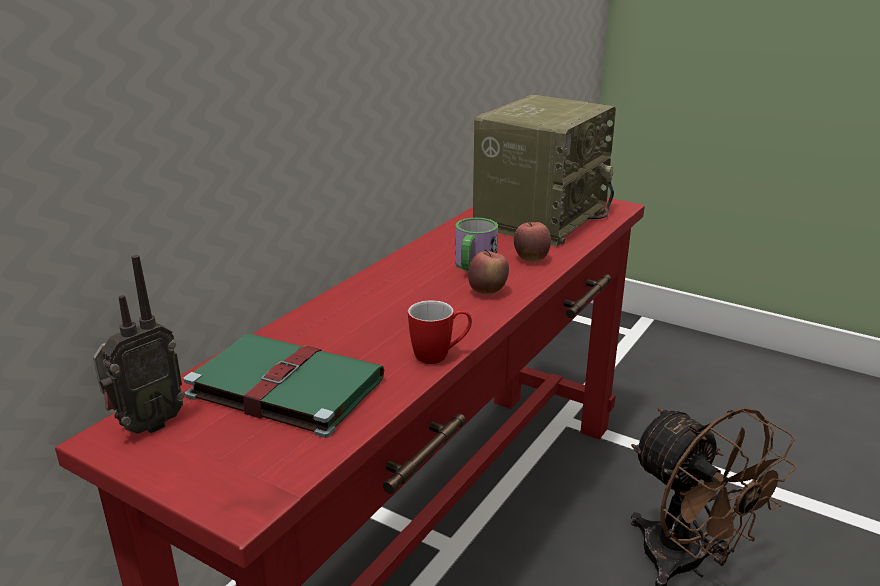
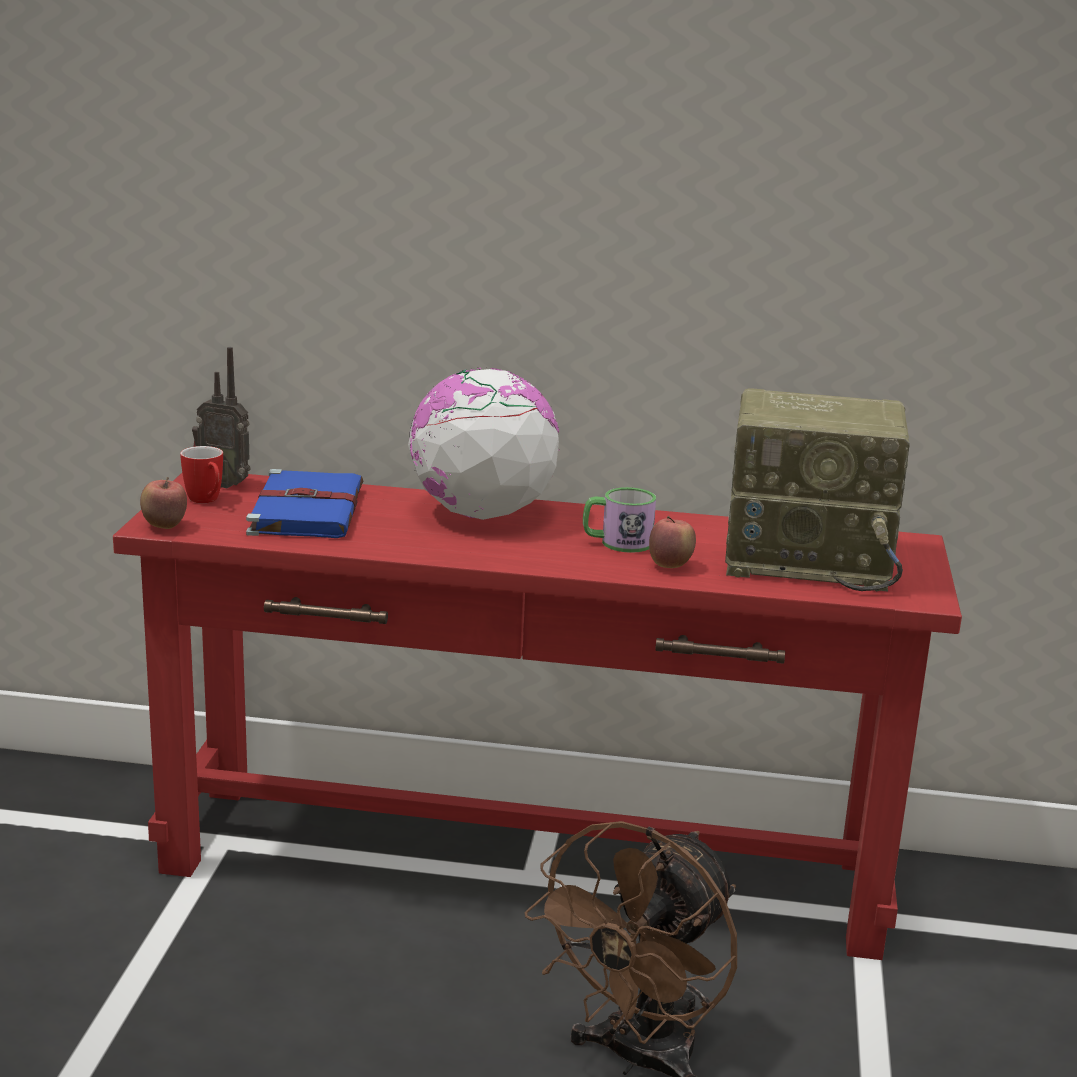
camera: 65 degrees right, 5 degrees down
green book [184,333,384,438] -> blue book [246,469,363,538]
mug [408,300,472,364] -> mug moved to [180,446,223,503]
apple [468,249,509,294] -> apple moved to [140,477,187,529]
none -> globe [408,368,559,520]

